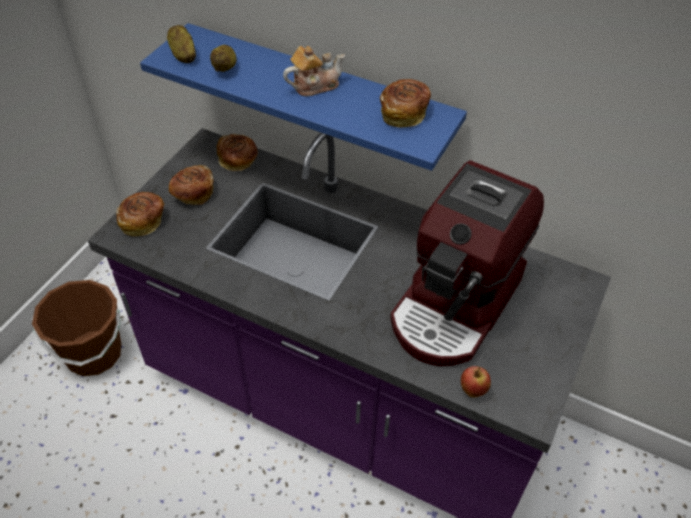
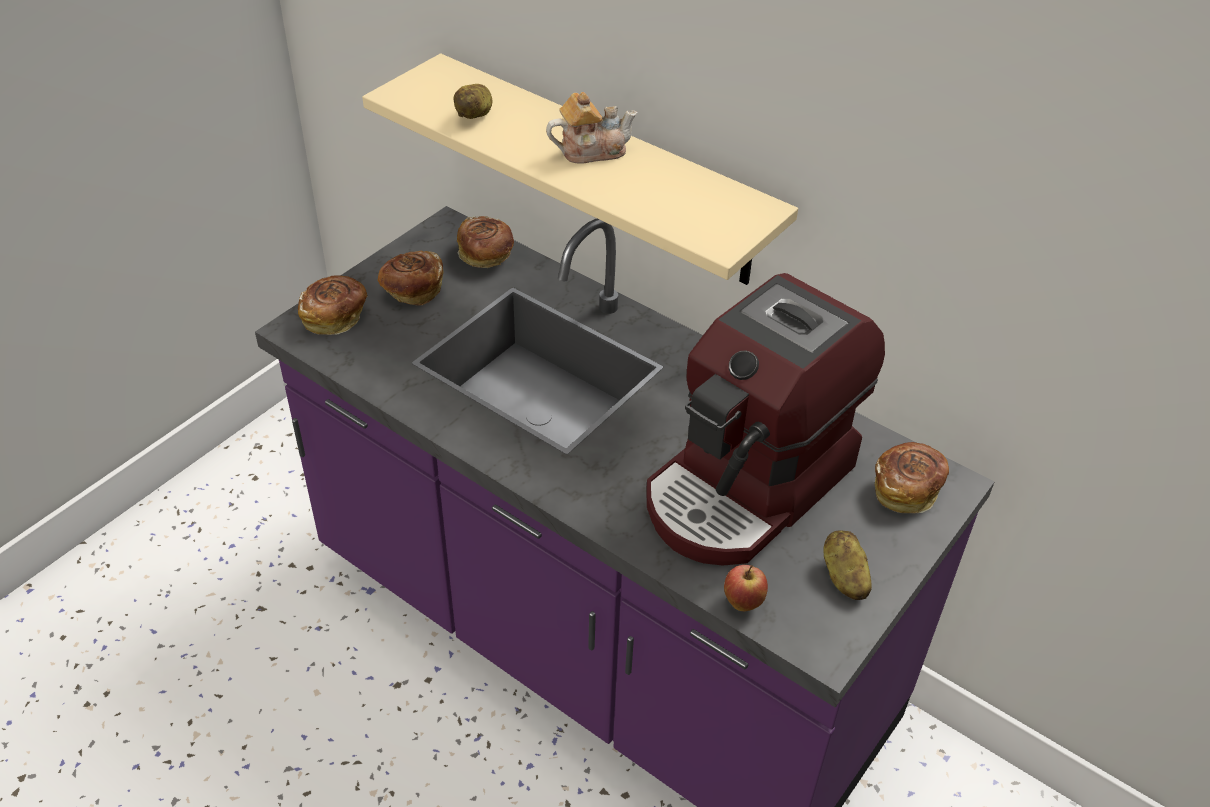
camera: 10 degrees right, 5 degrees down
brown bucket [32,280,121,376] -> none
blue shelf [140,23,467,171] -> beige shelf [362,54,798,285]
potato [167,25,196,63] -> potato moved to [823,531,872,600]
bread [380,79,431,128] -> bread moved to [875,442,949,513]

